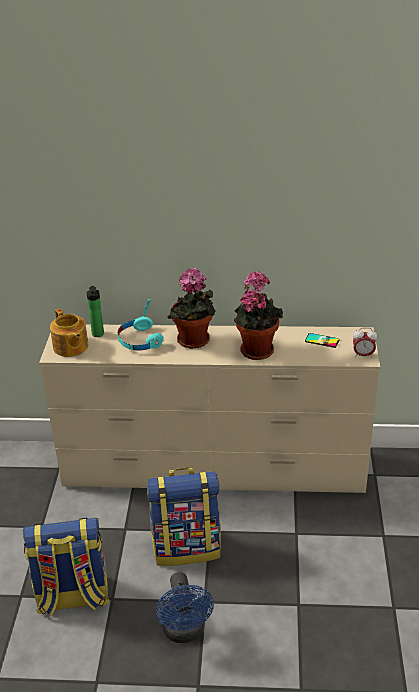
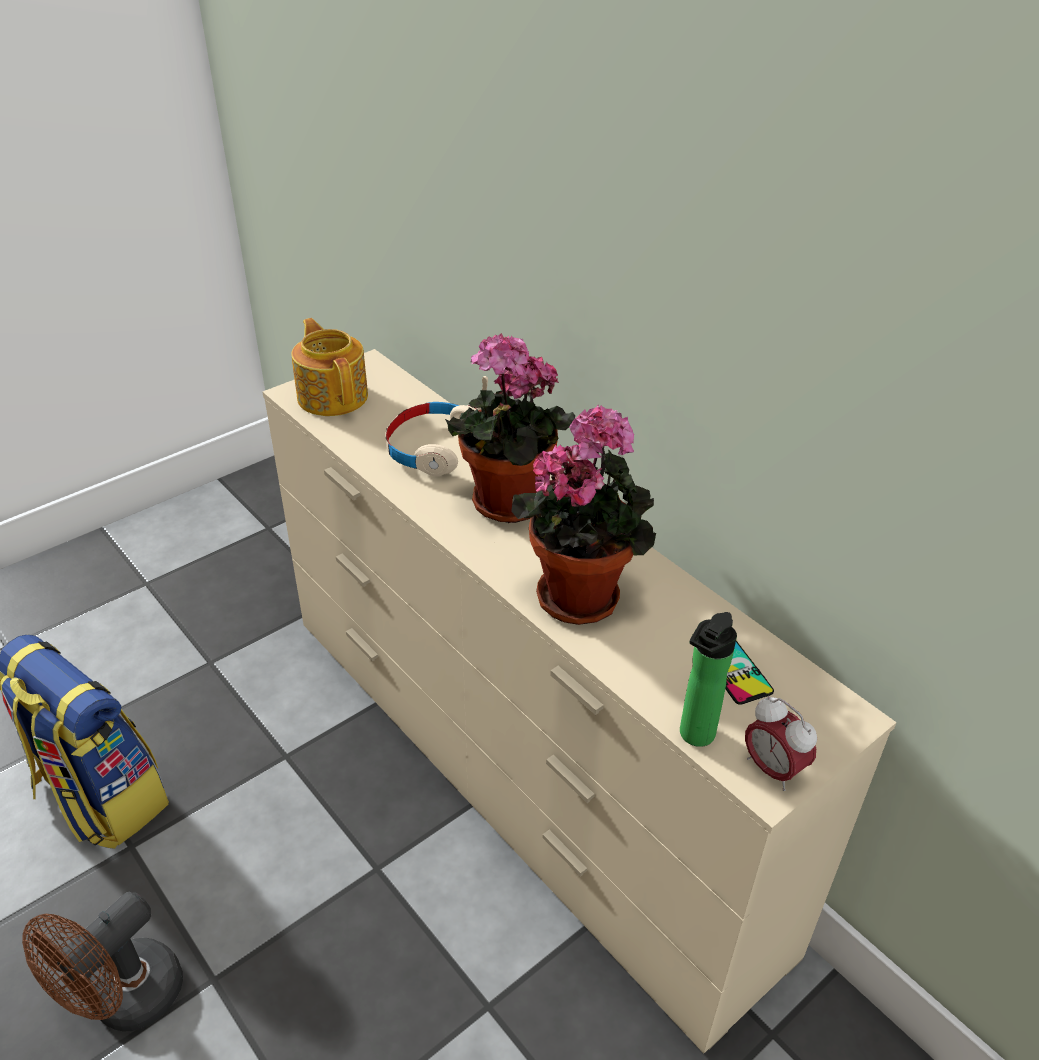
camera: 45 degrees right, 5 degrees up
teapot [50,308,89,357] -> teapot turned 135 degrees clockwise [291,318,368,416]
bottle [86,286,104,337] -> bottle moved to [680,612,737,747]
turquoise headphones [118,299,164,351] -> beige headphones [385,376,488,476]
backpack [147,468,221,566] -> none
blue fan [156,572,214,643] -> brown fan [22,892,183,1032]

